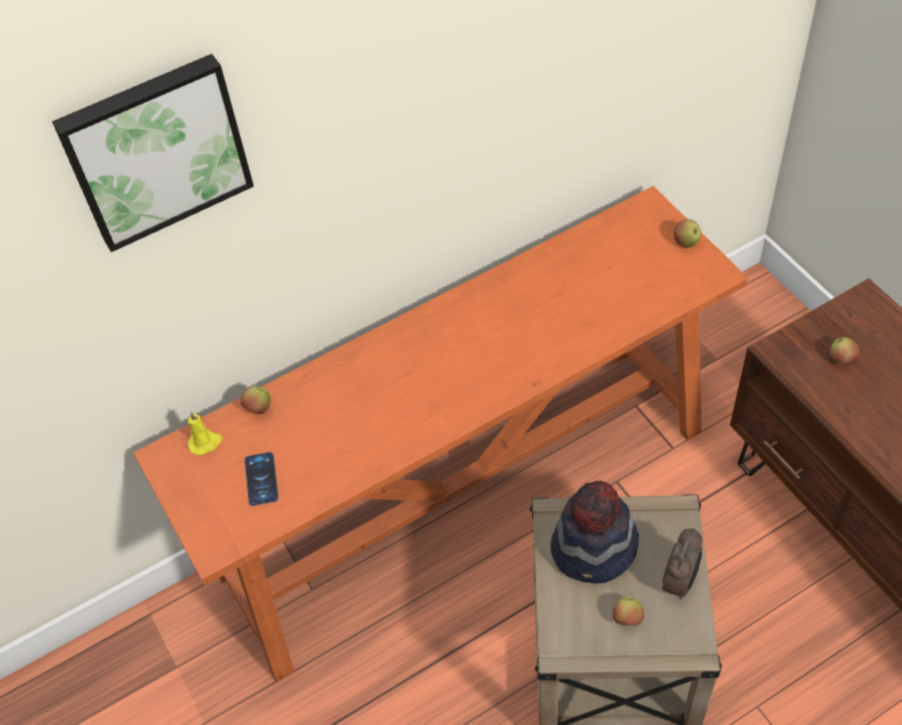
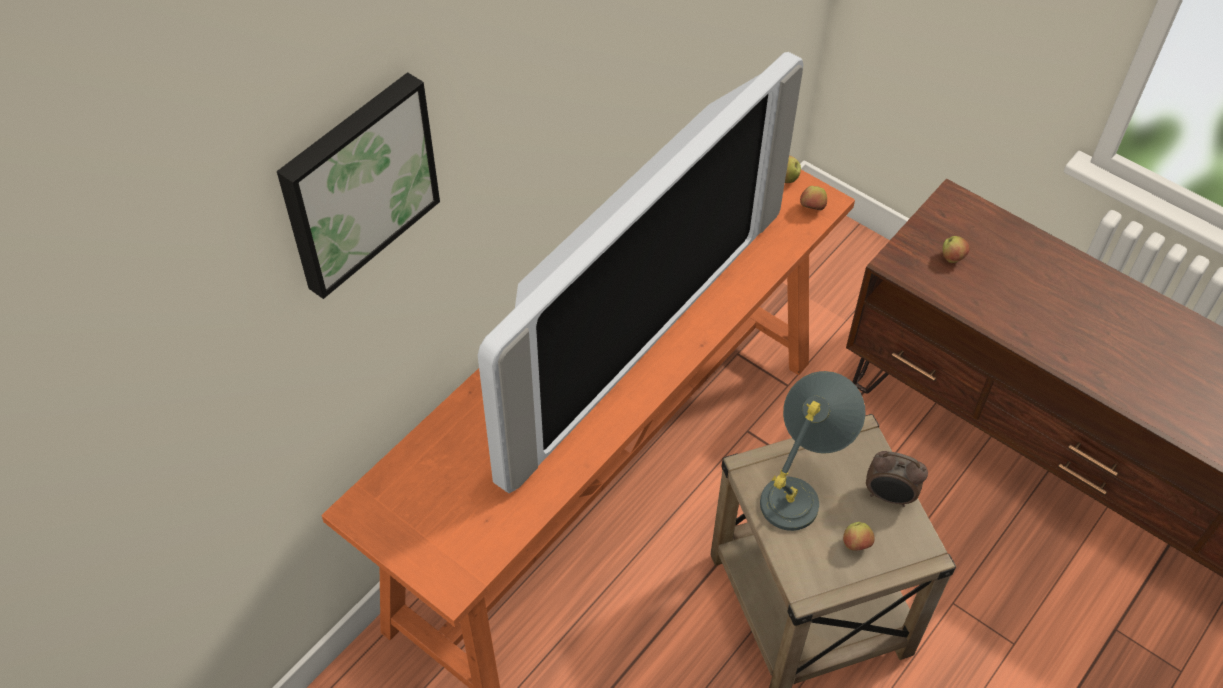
camera: 25 degrees left, 0 degrees up
yellow candle [188,412,222,456] -> none
apple [241,386,271,414] -> apple moved to [800,186,827,210]
phone [245,452,278,506] -> none
hat [550,481,639,584] -> grey table lamp [760,371,866,531]
alarm clock [662,528,702,599] -> alarm clock turned 105 degrees clockwise [866,451,928,507]
none -> television [478,52,803,493]

